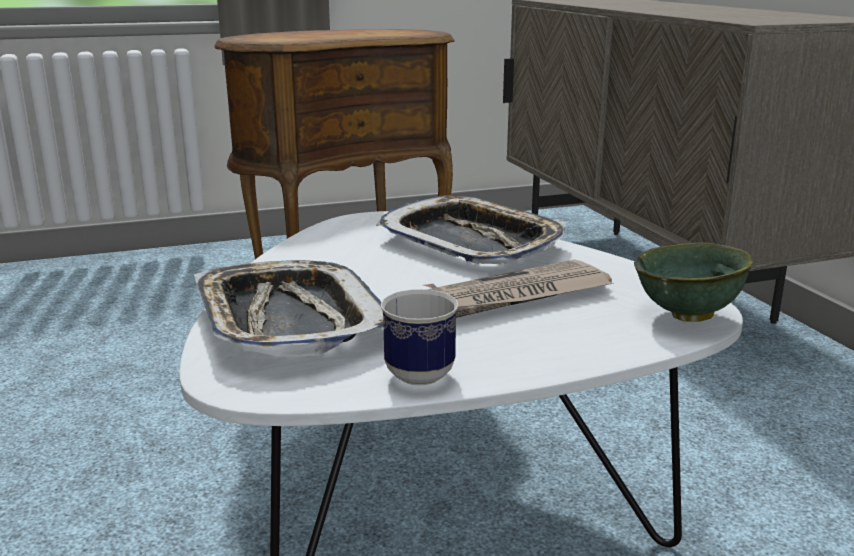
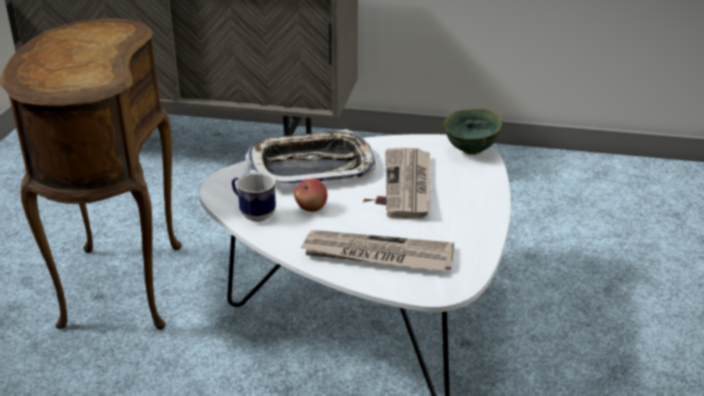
camera: 60 degrees left, 10 degrees up
tray [194,260,384,357] -> newspaper [299,230,454,271]
mug [381,289,458,385] -> mug moved to [232,172,276,222]
none -> apple [294,179,327,212]

